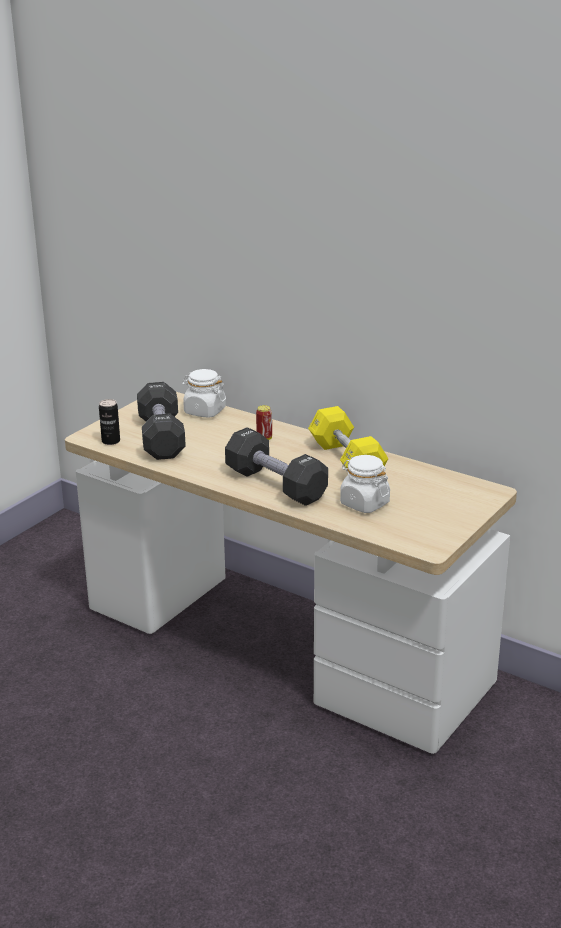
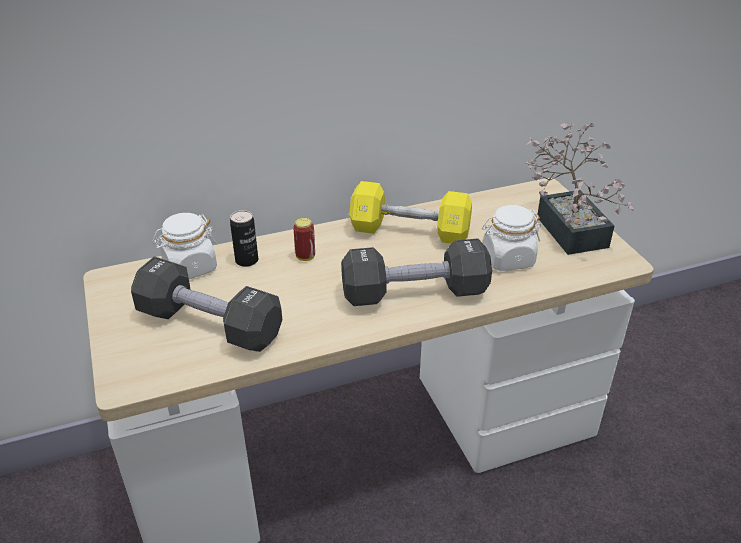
camera: 55 degrees left, 10 degrees up
can [99,399,120,445] -> can moved to [230,210,258,267]
none -> potted plant [525,122,634,255]

